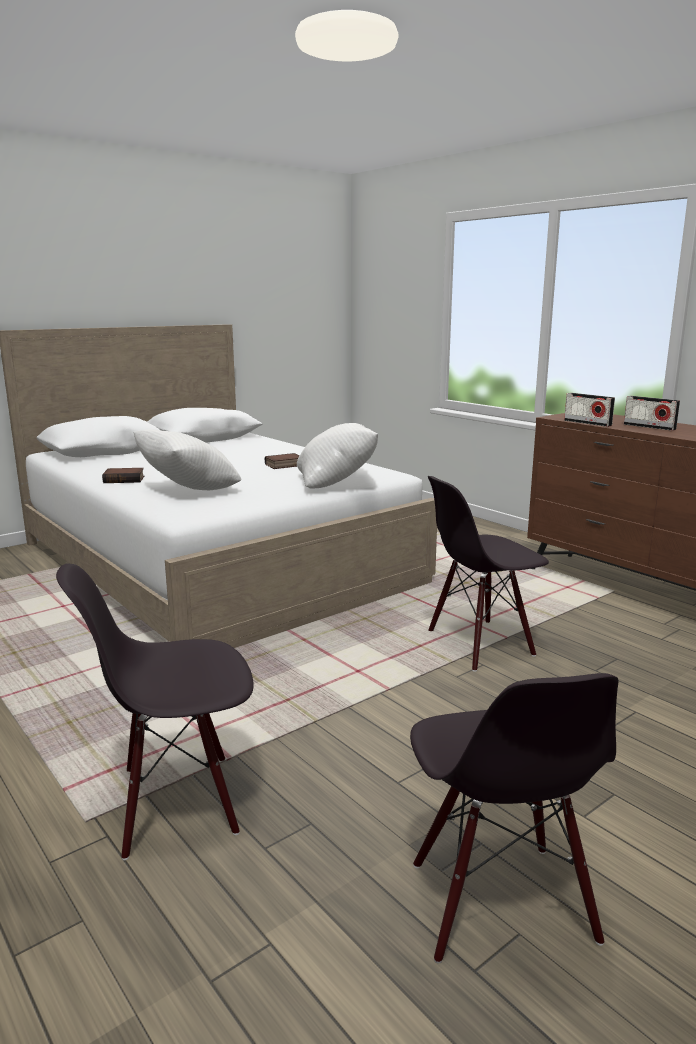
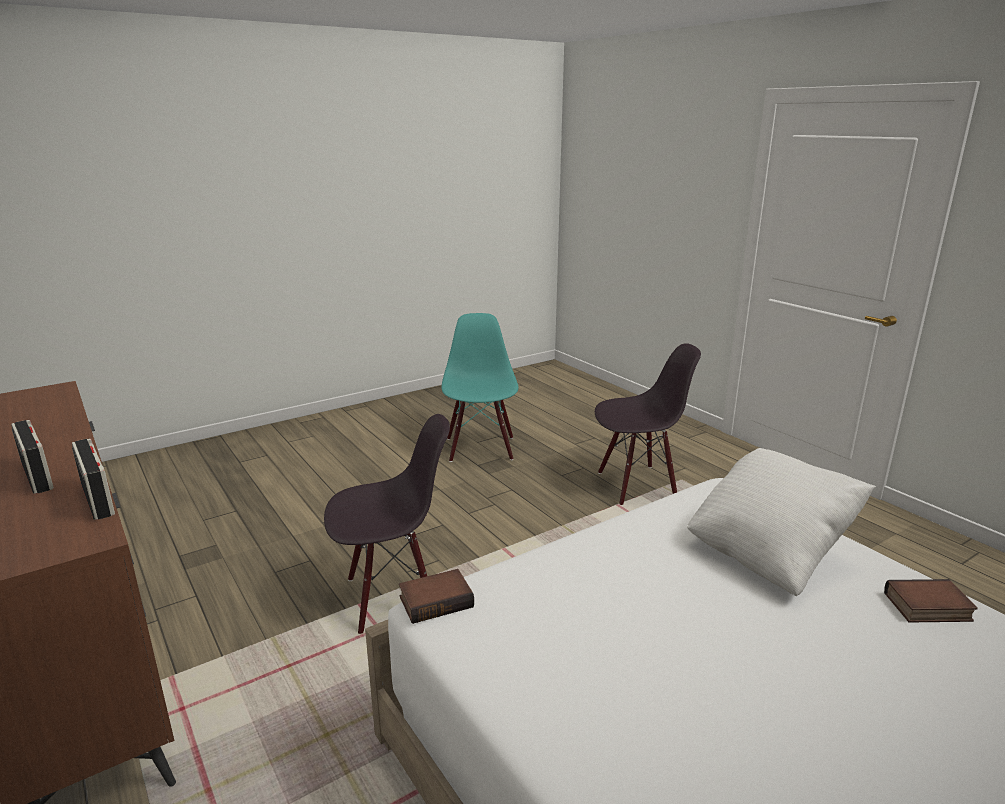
camera: 175 degrees left, 5 degrees up
book [265,453,300,469] -> book moved to [399,569,474,624]
white pillow [297,423,378,489] -> none
black chair [410,673,619,964] -> turquoise chair [441,313,519,462]

